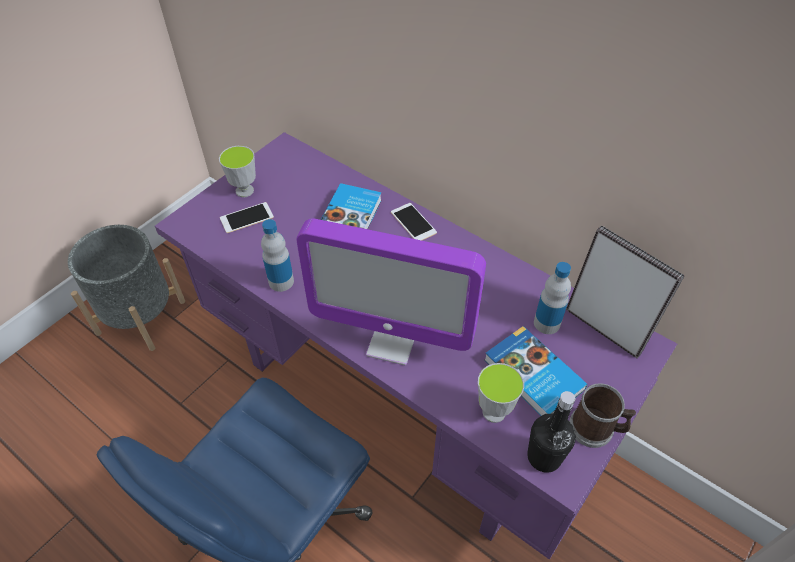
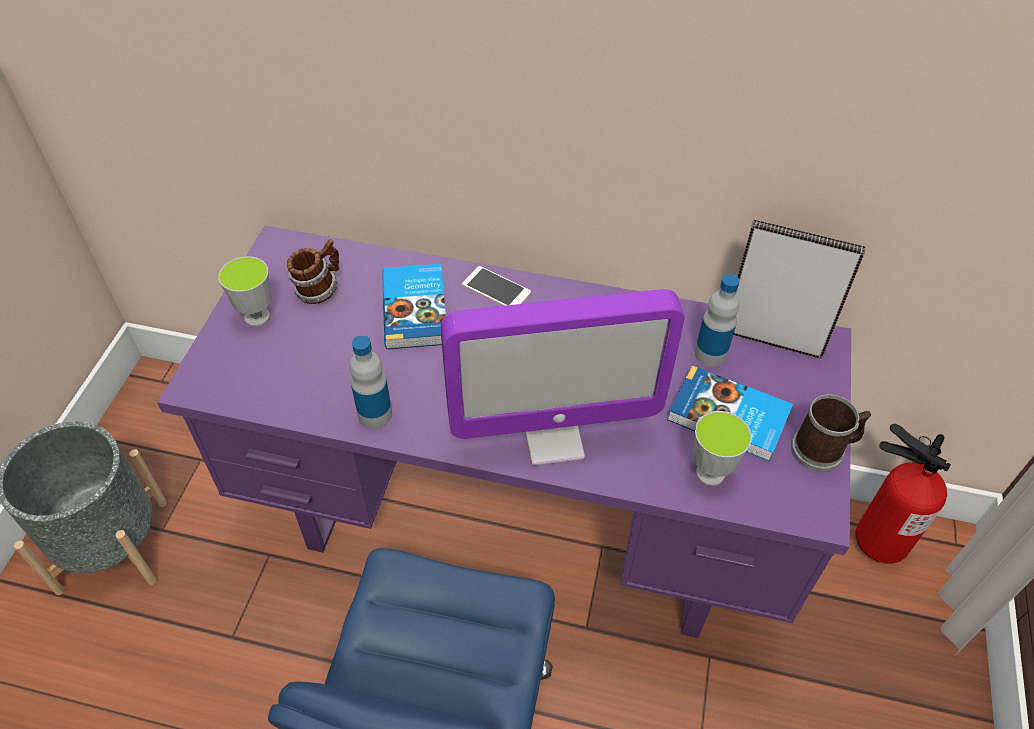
camera: 25 degrees left, 0 degrees up
phone [220,202,274,233] -> none
black bottle [527,391,576,473] -> none
none -> mug [287,239,340,304]
none -> fire extinguisher [856,424,951,564]

